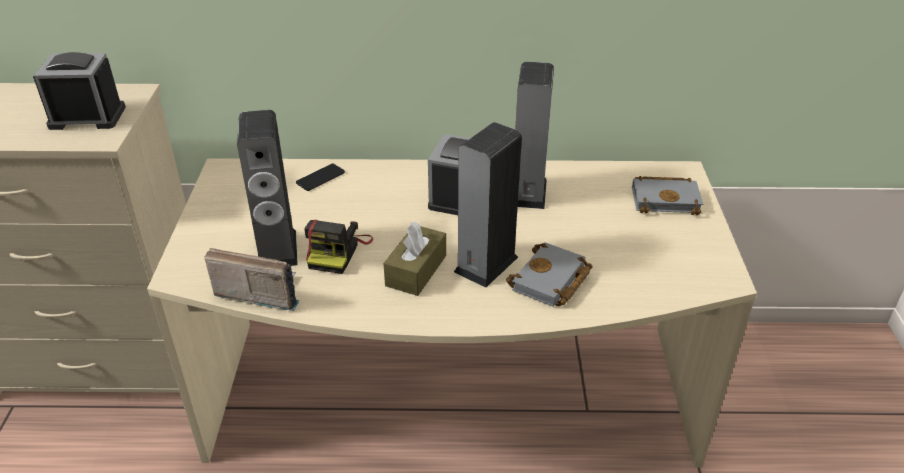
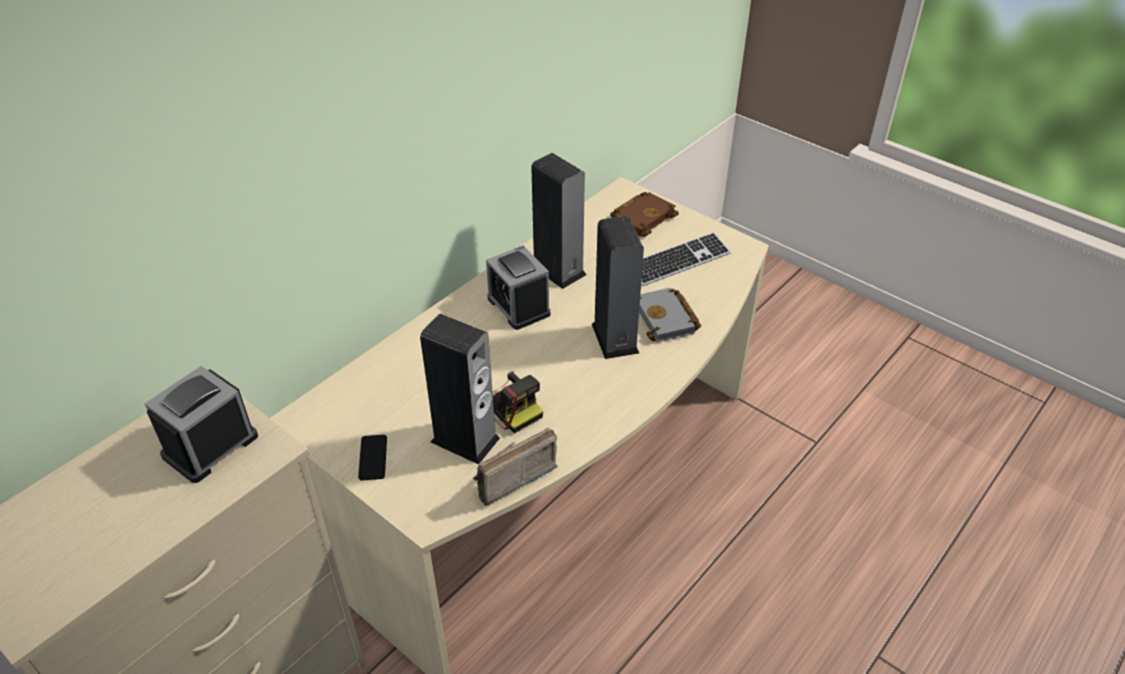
camera: 50 degrees left, 5 degrees up
phone [296,163,345,191] -> phone moved to [358,435,387,480]
brown tissue box [383,221,446,296] -> none
grey book [632,176,704,215] -> brown book [610,192,679,237]
none -> keyboard [641,232,731,286]

